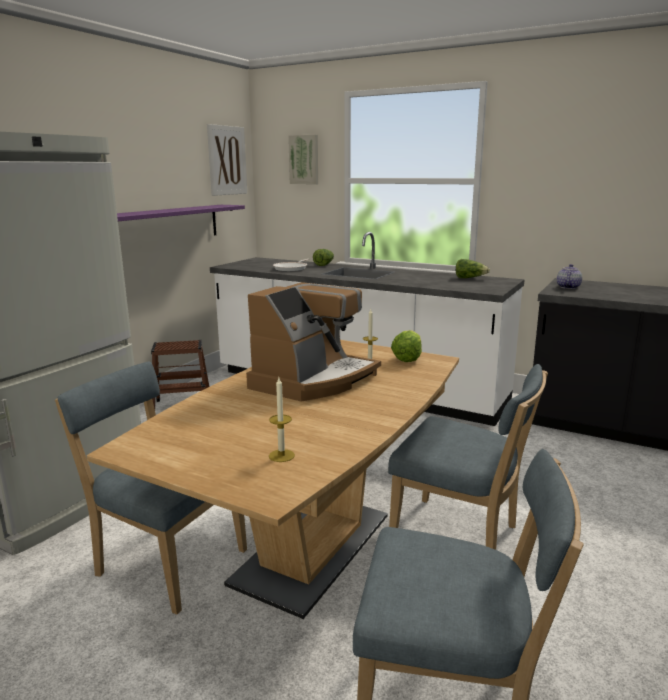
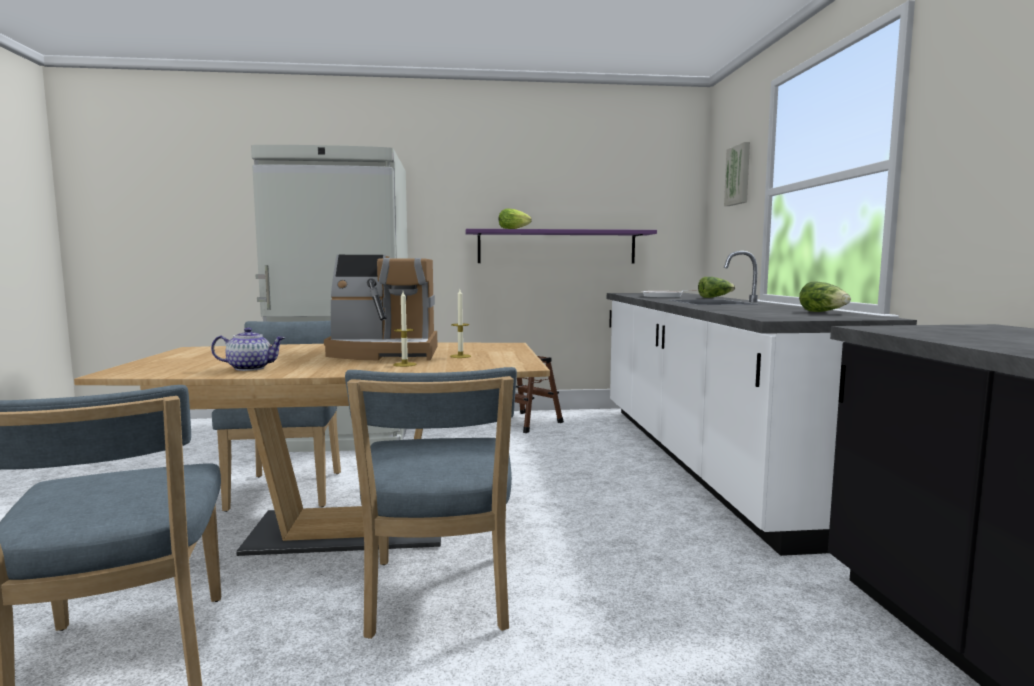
camera: 55 degrees right, 10 degrees down
picture [207,124,247,196] -> none
candle [269,378,295,462] -> candle moved to [393,292,416,367]
lettuce [391,330,422,362] -> lettuce moved to [499,209,532,229]
teapot [557,264,582,289] -> teapot moved to [211,327,285,371]

